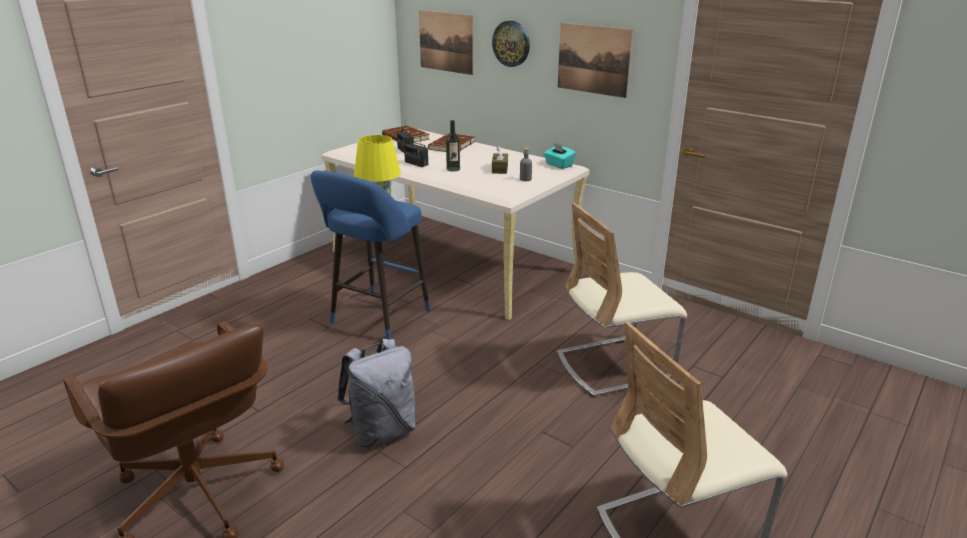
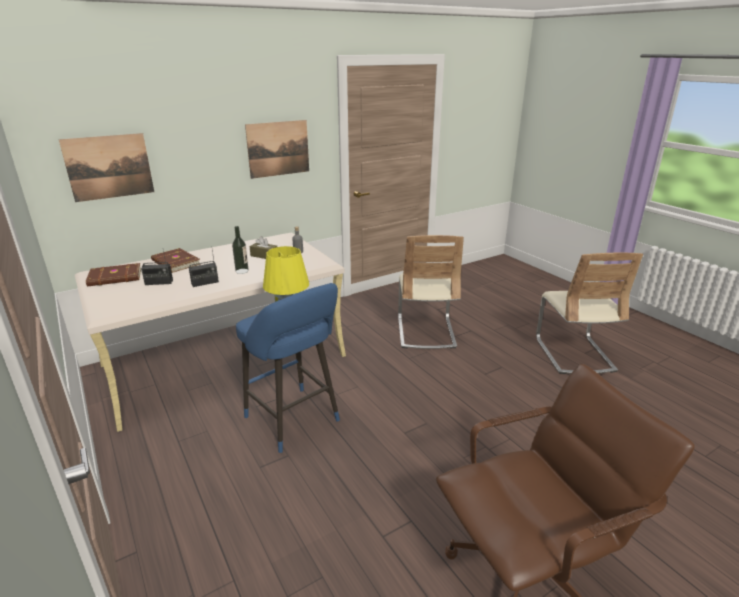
camera: 70 degrees left, 0 degrees up
grey backpack [337,339,416,447] -> none
wall clock [492,21,530,67] -> none
turquoise tissue box [544,143,576,169] -> none

